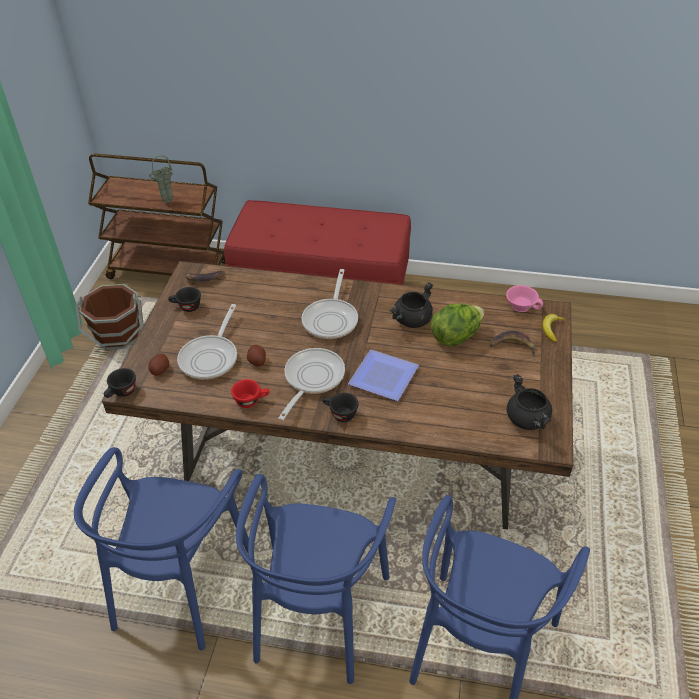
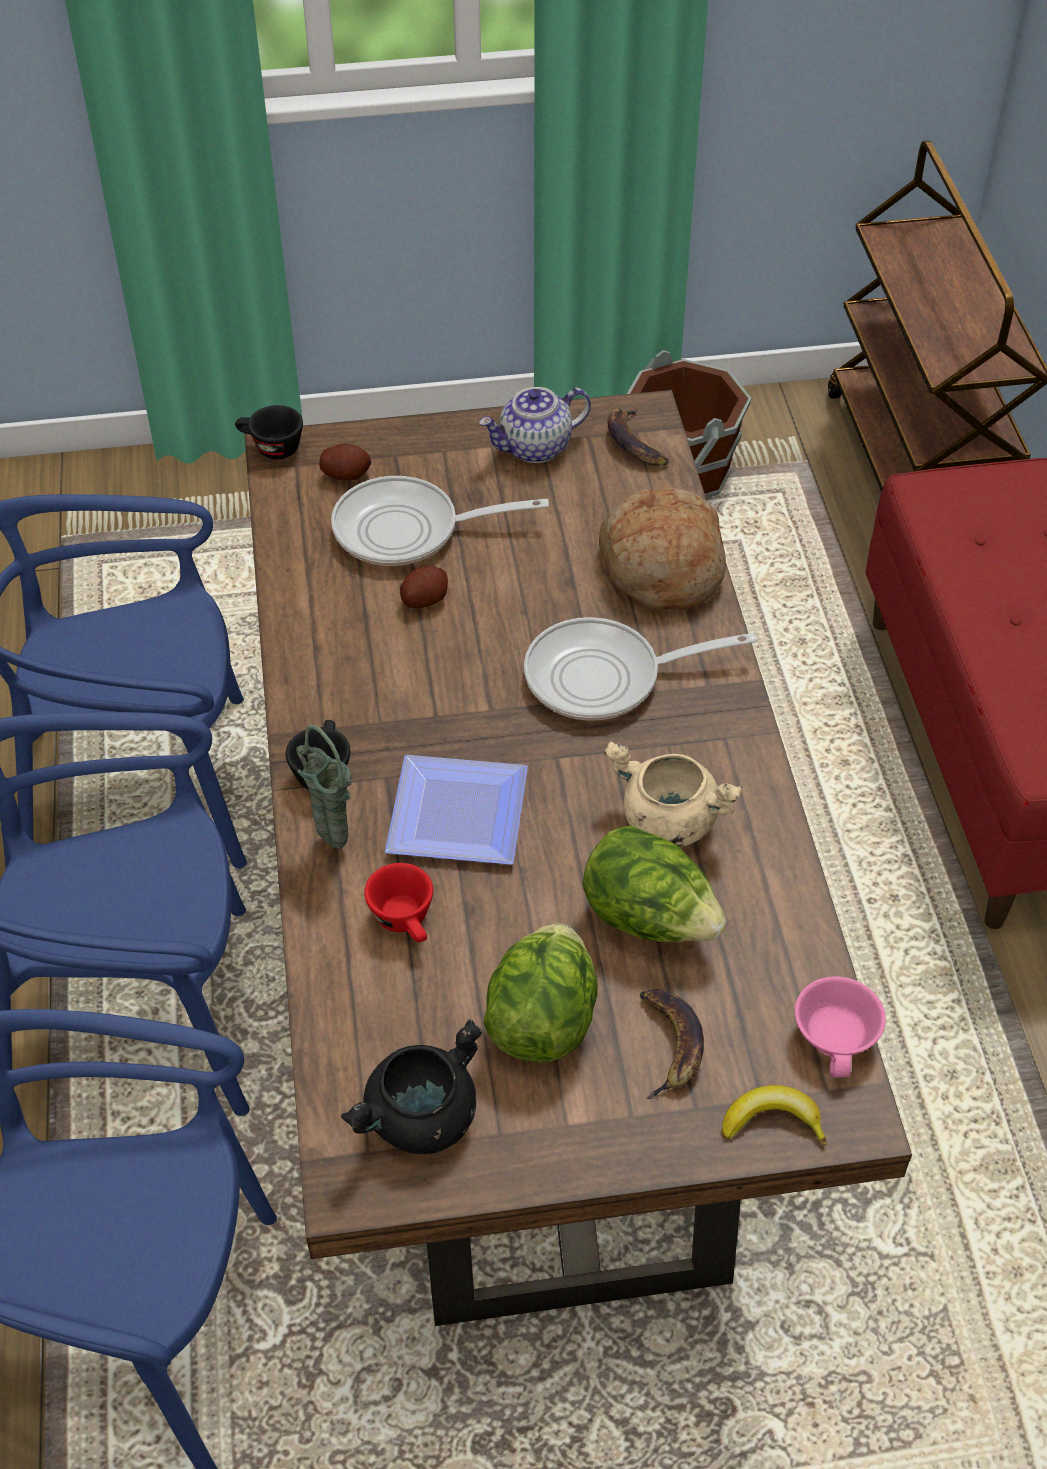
camera: 70 degrees right, 5 degrees up
green vase [149,155,173,203] -> green vase moved to [296,725,352,849]
black cup [168,287,201,312] -> teapot [479,387,591,463]
red cup [231,379,269,408] -> red cup moved to [364,863,433,942]
frying pan [278,348,345,420] -> none
black cooking pot [390,282,433,328] -> beige cooking pot [604,742,743,847]
none -> lettuce [483,923,598,1063]
none -> bread [599,488,726,611]

